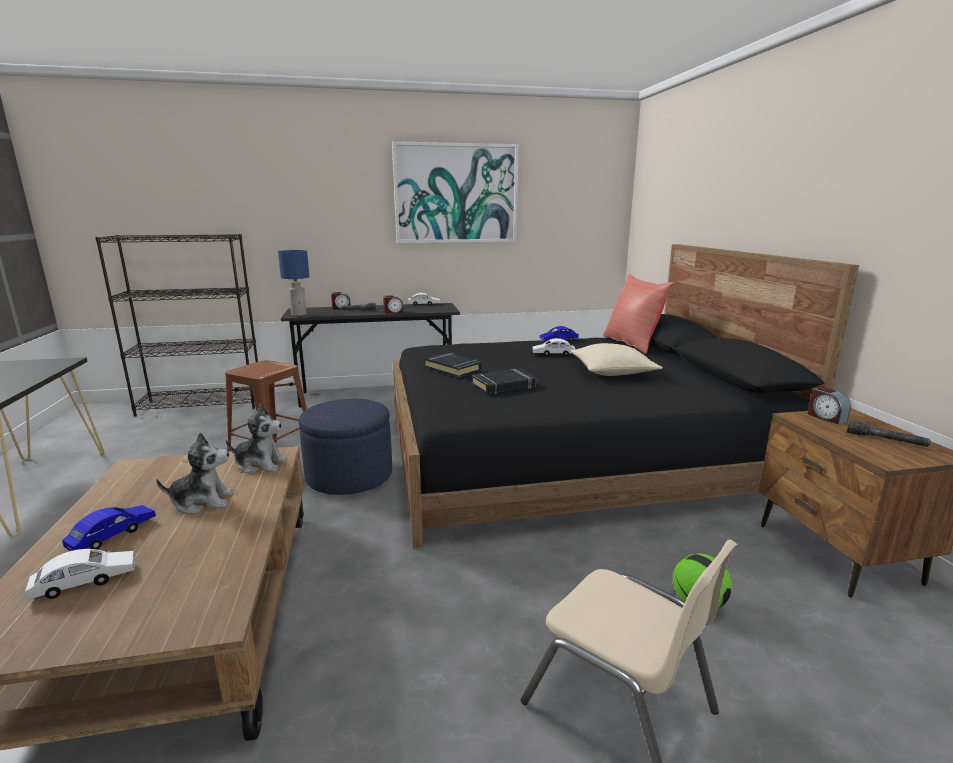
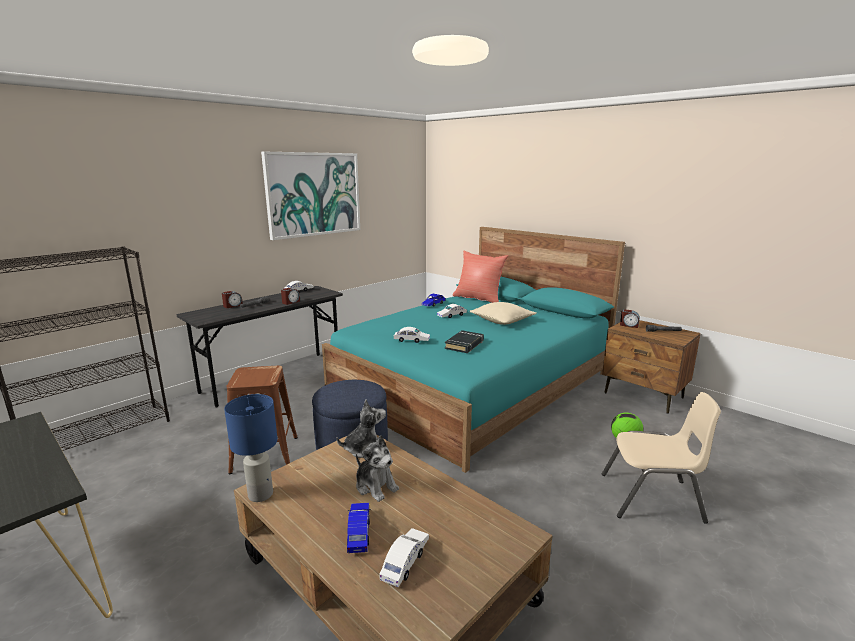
camera: 35 degrees left, 0 degrees up
plush toy [156,432,234,514] -> plush toy turned 90 degrees clockwise [356,435,399,502]
blue table lamp [278,250,309,316] -> blue table lamp moved to [224,394,278,502]
black bed [393,244,859,548] -> turquoise bed [322,227,625,473]
black book [424,353,482,377] -> white toy car [394,327,430,343]

